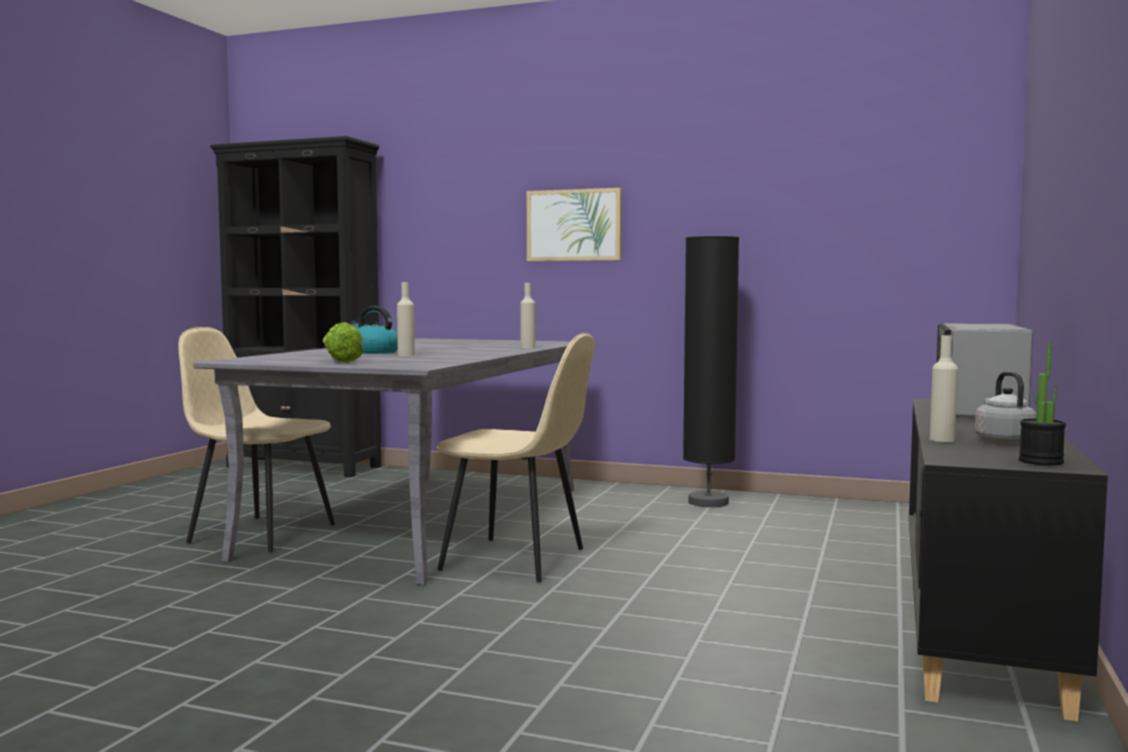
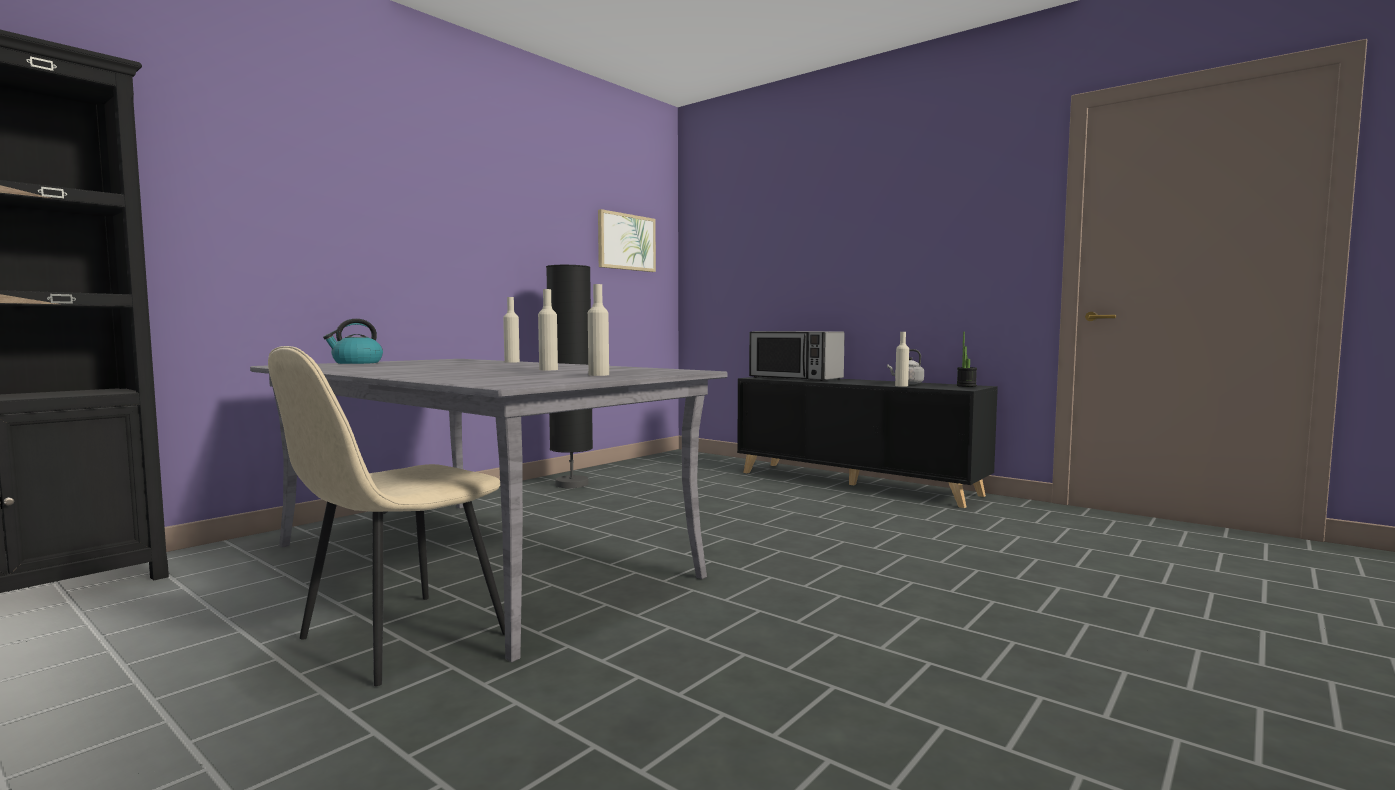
camera: 70 degrees left, 0 degrees up
lettuce [323,322,363,362] -> beige bottle [588,284,609,376]
kettle [350,306,398,354] -> kettle moved to [323,319,383,364]
beige chair [437,333,595,582] -> none
picture [527,188,622,261] -> picture moved to [598,209,656,272]

